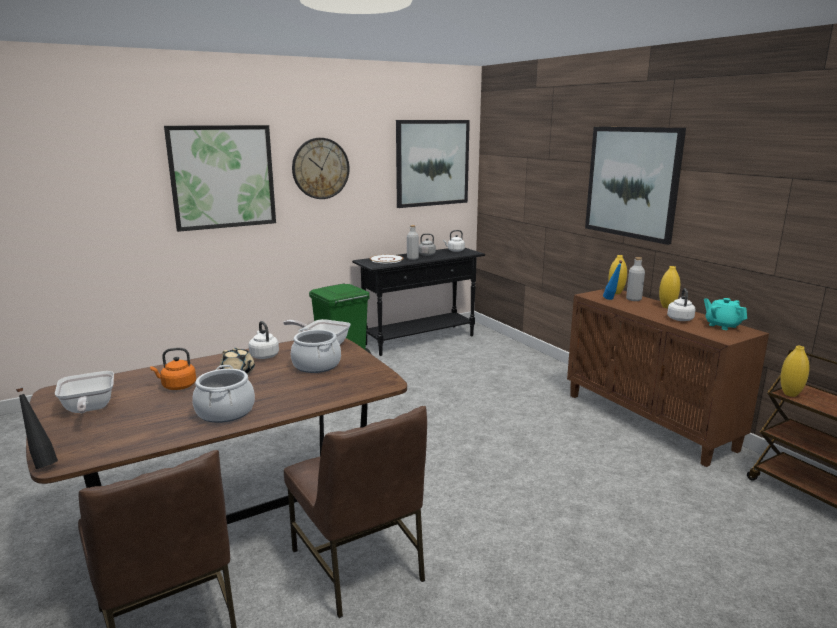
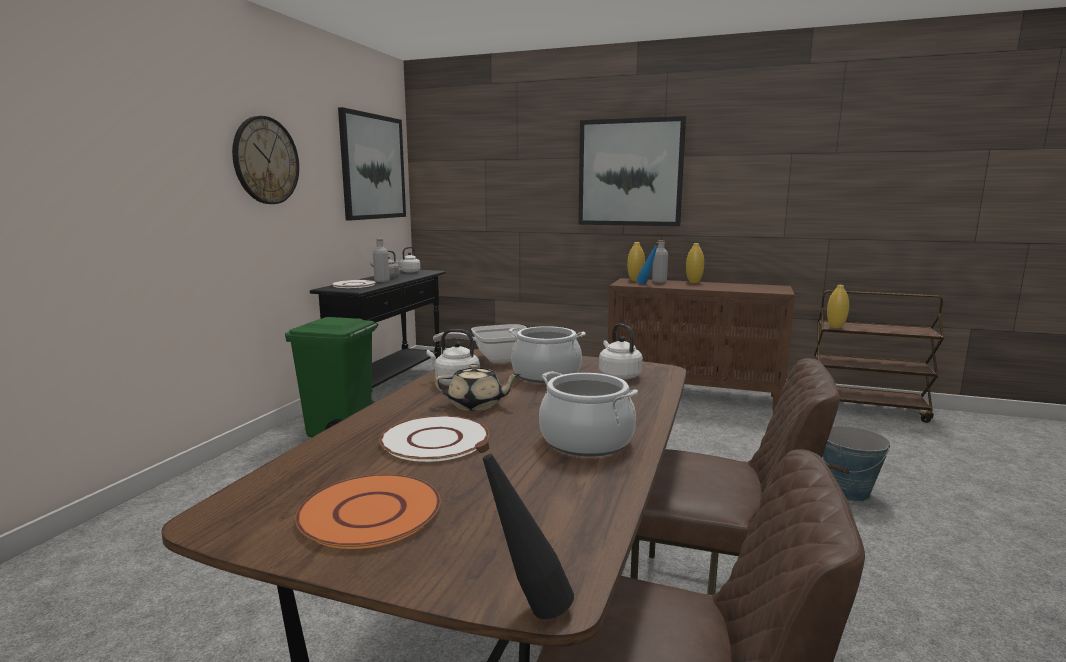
camera: 40 degrees left, 5 degrees down
frying pan [55,371,114,413] -> orange plate [295,474,441,549]
orange kettle [150,348,196,390] -> white plate [379,416,489,462]
picture [164,125,276,232] -> none
white kettle [667,288,695,321] -> white kettle moved to [599,324,643,380]
turquoise teapot [704,298,747,330] -> none
none -> bucket [822,426,891,502]

